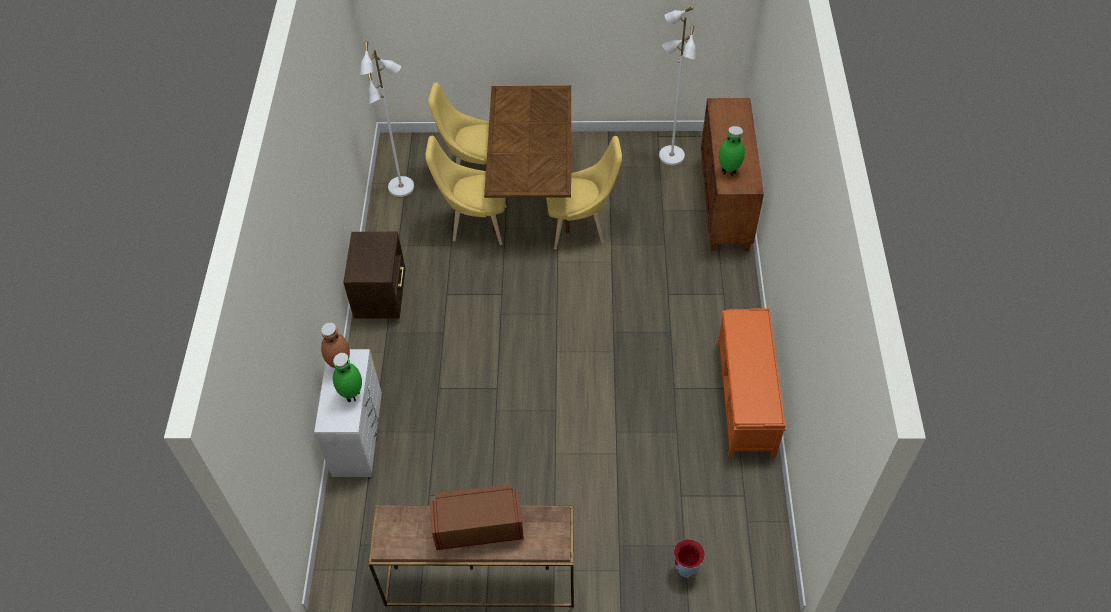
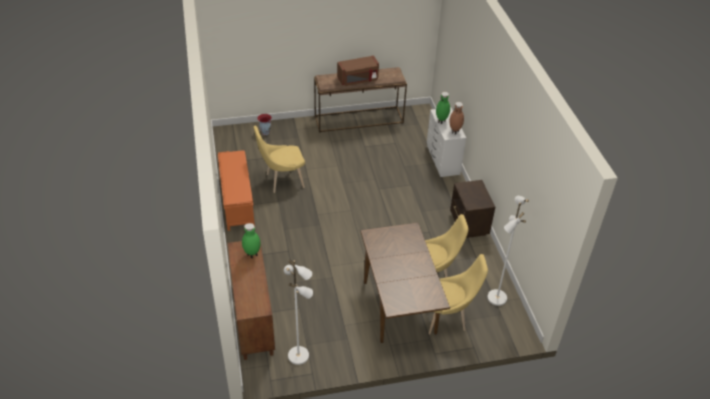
camera: 165 degrees right, 10 degrees down
yellow chair [546,136,622,249] -> yellow chair moved to [253,126,305,193]

